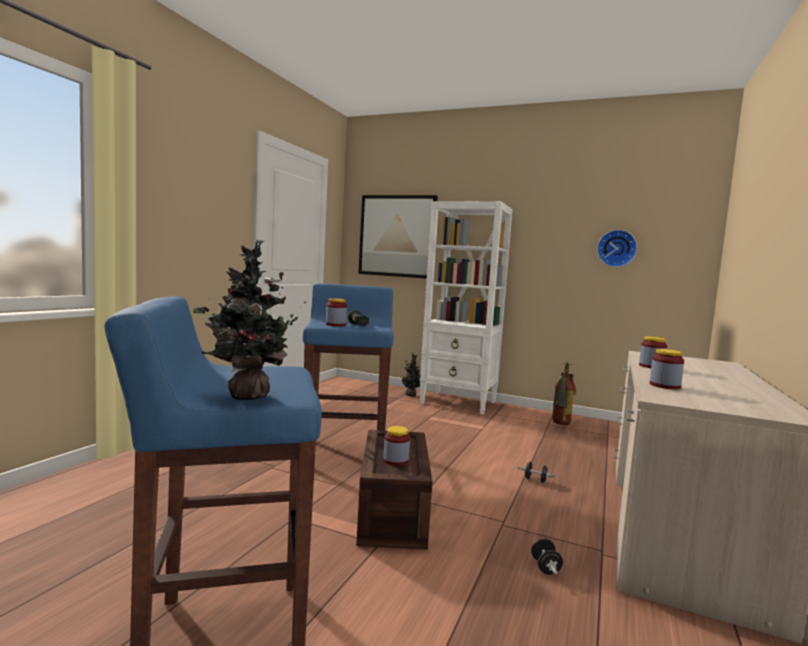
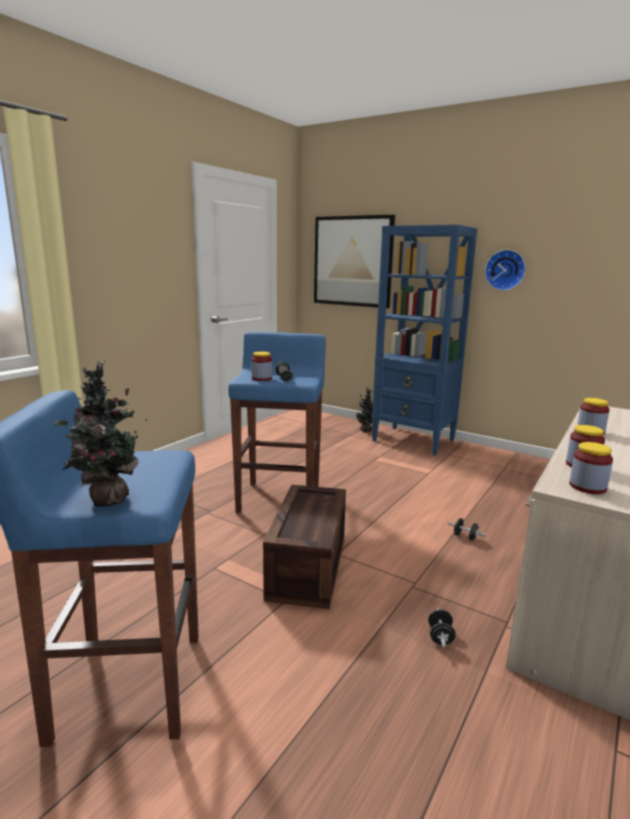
camera: 10 degrees right, 10 degrees up
jar [383,426,410,466] -> jar moved to [569,442,613,494]
white bookcase [419,201,513,414] -> blue bookcase [372,225,477,455]
fire extinguisher [552,362,576,425] -> none
wall clock [597,230,637,267] -> wall clock moved to [485,250,526,291]

